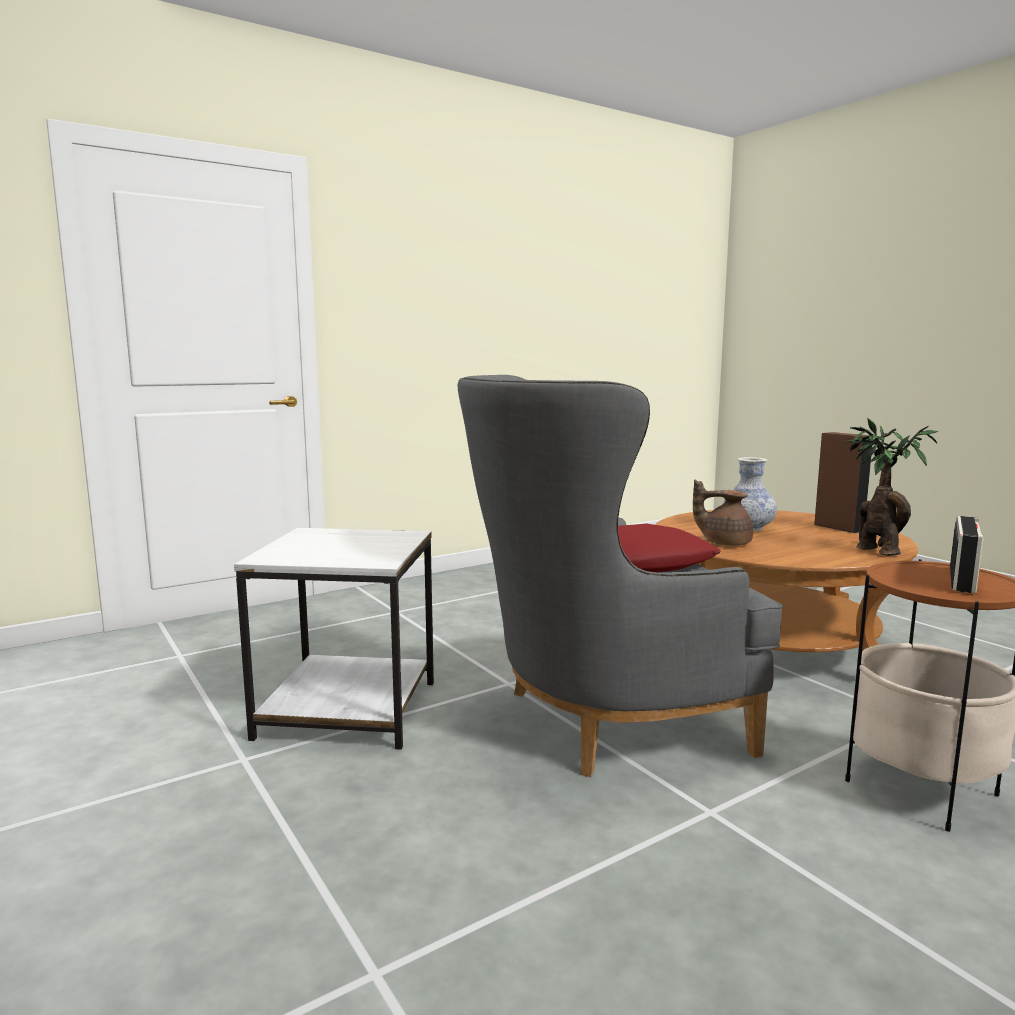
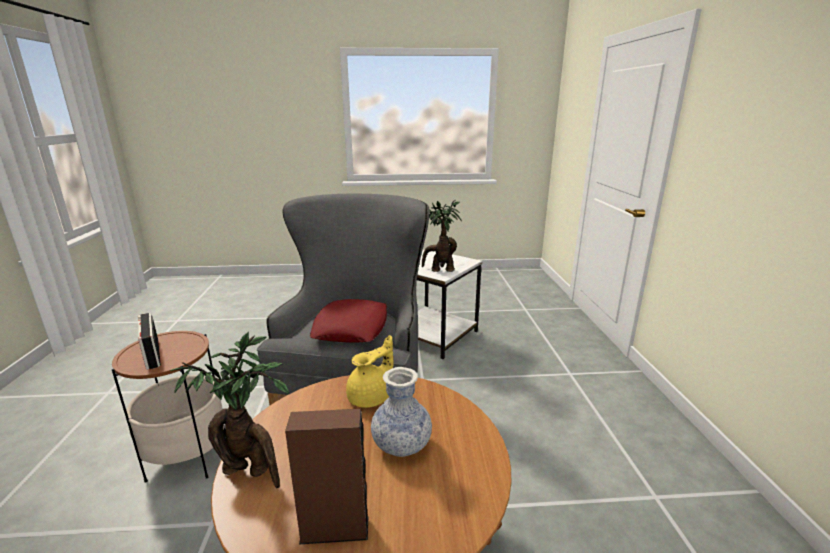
camera: 120 degrees right, 10 degrees up
brown teapot [693,479,753,546] -> yellow teapot [346,335,393,408]
none -> potted plant [422,200,462,272]

